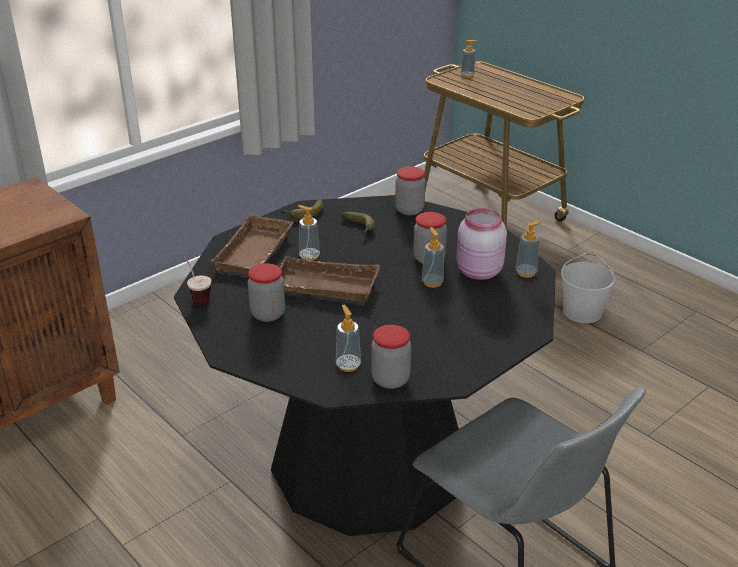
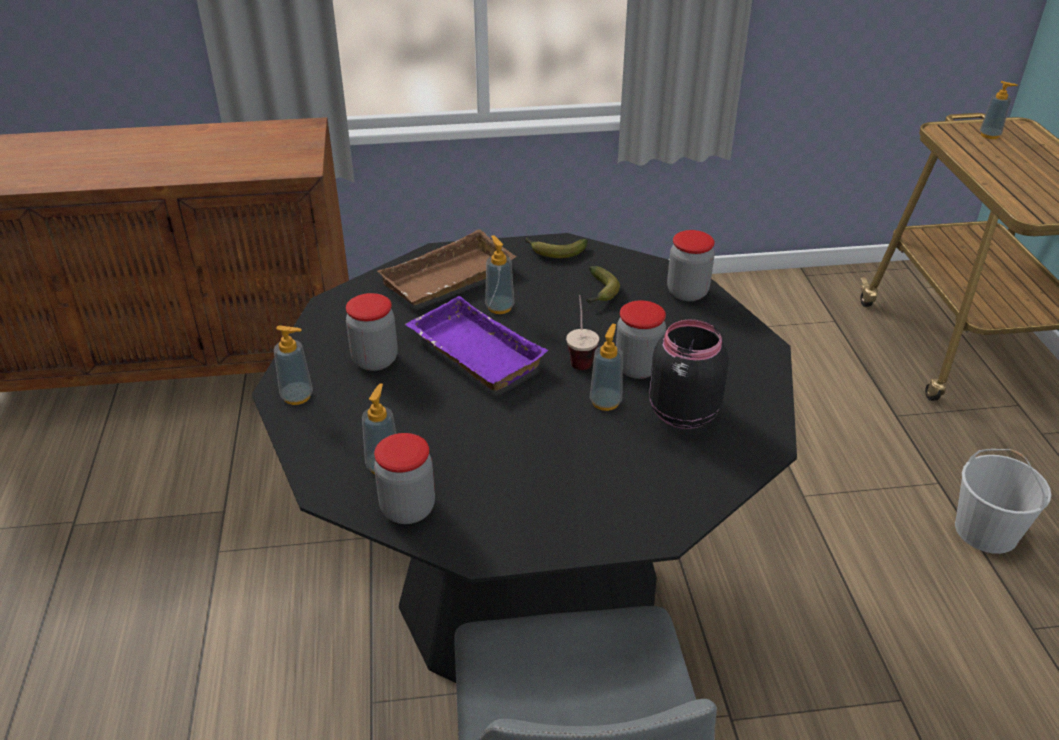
camera: 35 degrees right, 5 degrees up
cup [182,254,211,306] -> cup moved to [566,295,599,370]
brown tray [280,256,380,301] -> purple tray [405,296,548,391]
pink jar [456,208,507,280] -> black jar [649,320,729,429]
soap dispenser [516,221,542,278] -> soap dispenser moved to [274,325,313,405]

